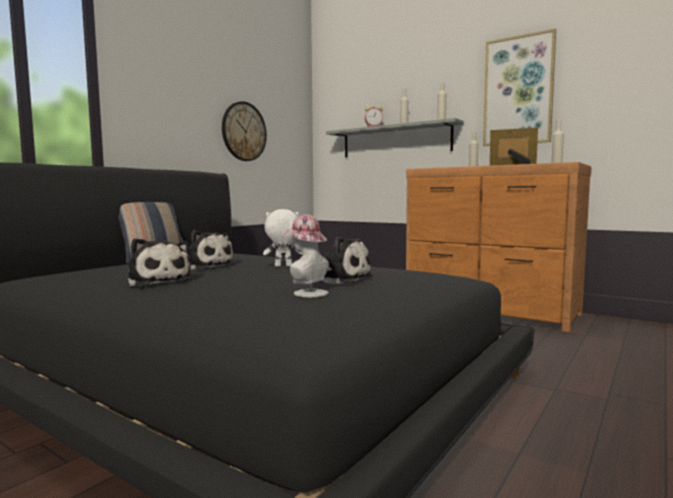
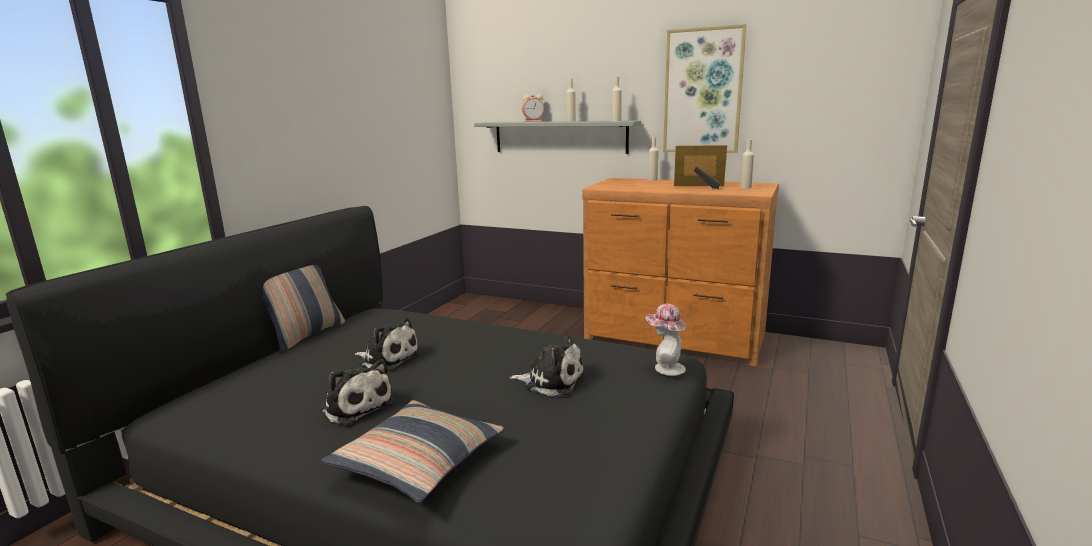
camera: 10 degrees left, 10 degrees up
wall clock [222,101,267,161] -> none
white plush toy [263,209,302,267] -> none
hat [283,215,329,297] -> hat moved to [646,304,687,376]
none -> pillow [321,400,504,503]

